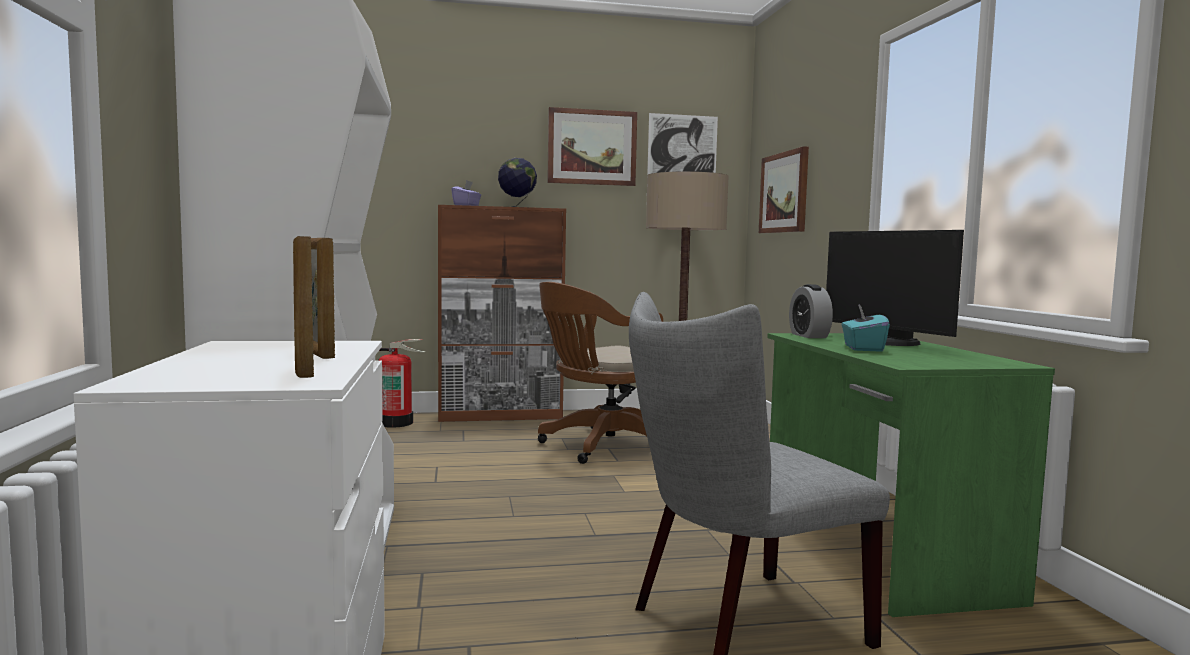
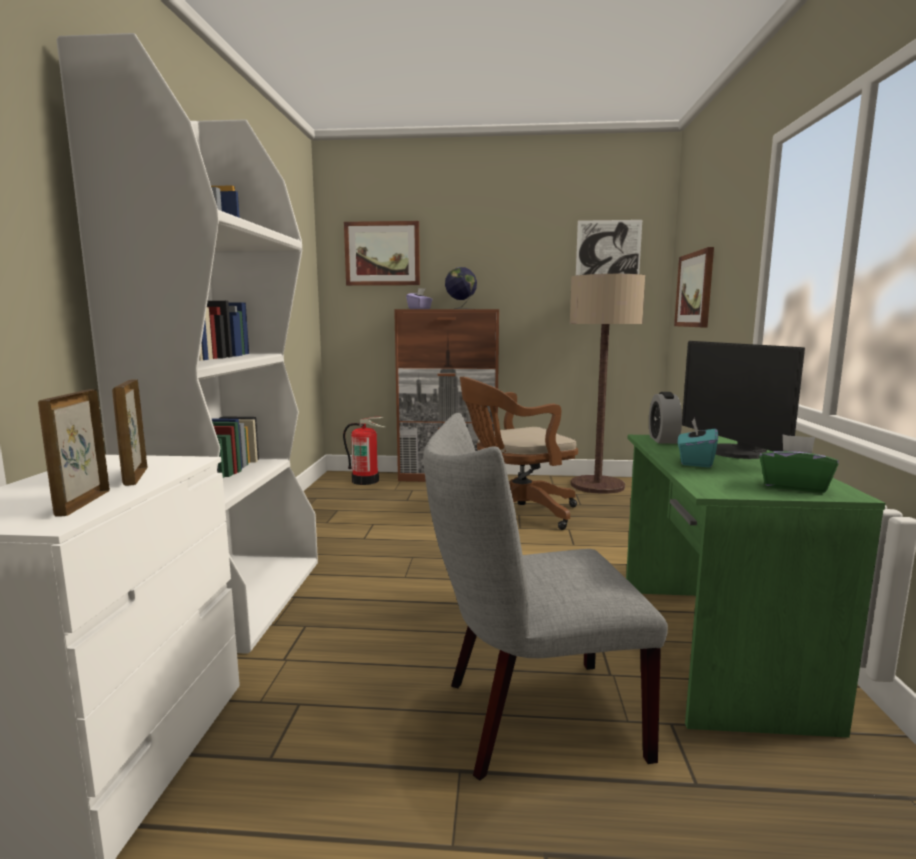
camera: 15 degrees right, 5 degrees up
picture [547,107,637,186] -> picture moved to [344,221,420,286]
none -> green tissue box [759,435,839,493]

